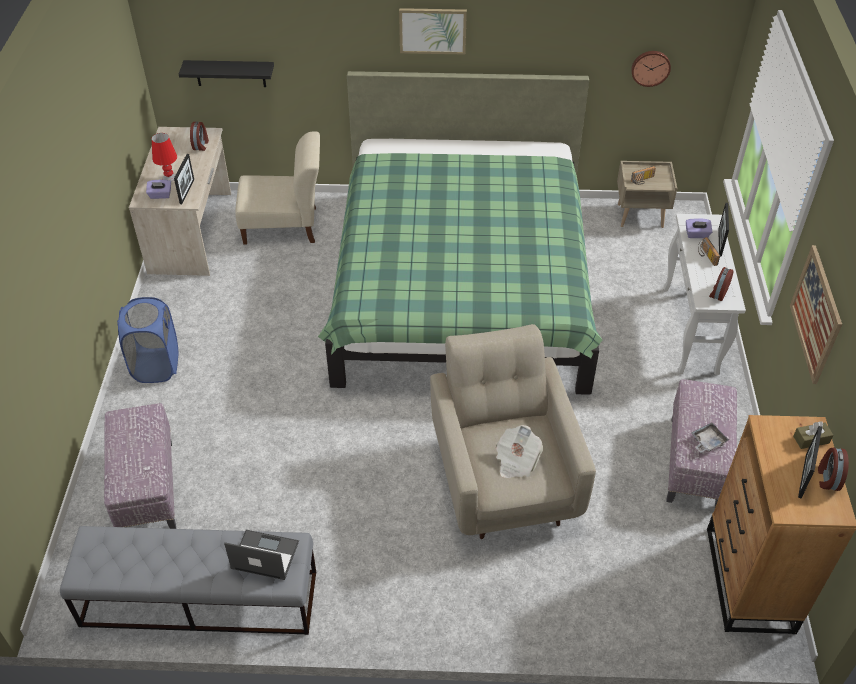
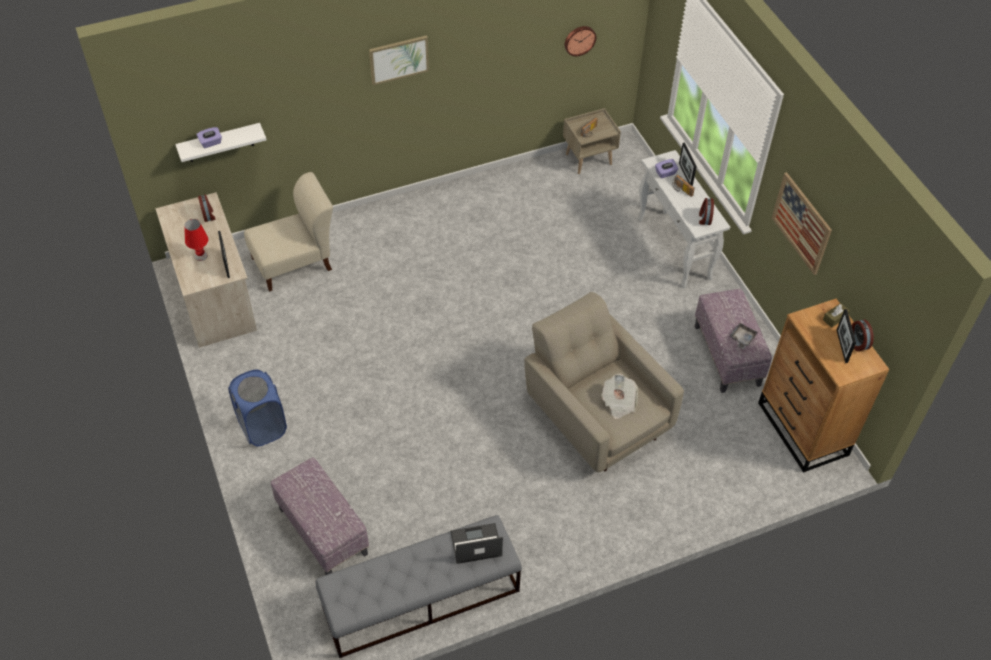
camera: 25 degrees left, 5 degrees up
purple tissue box [146,180,171,199] -> purple tissue box moved to [197,127,222,148]
black shelf [179,60,274,87] -> white shelf [176,123,266,162]
green bed [318,71,602,395] -> none

